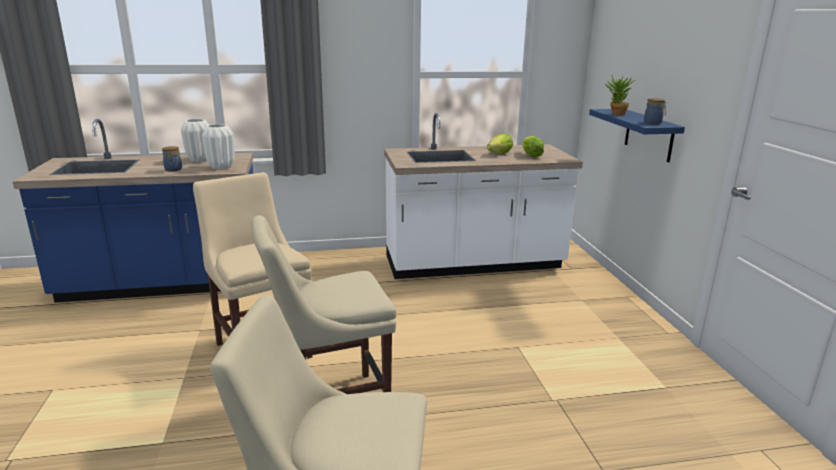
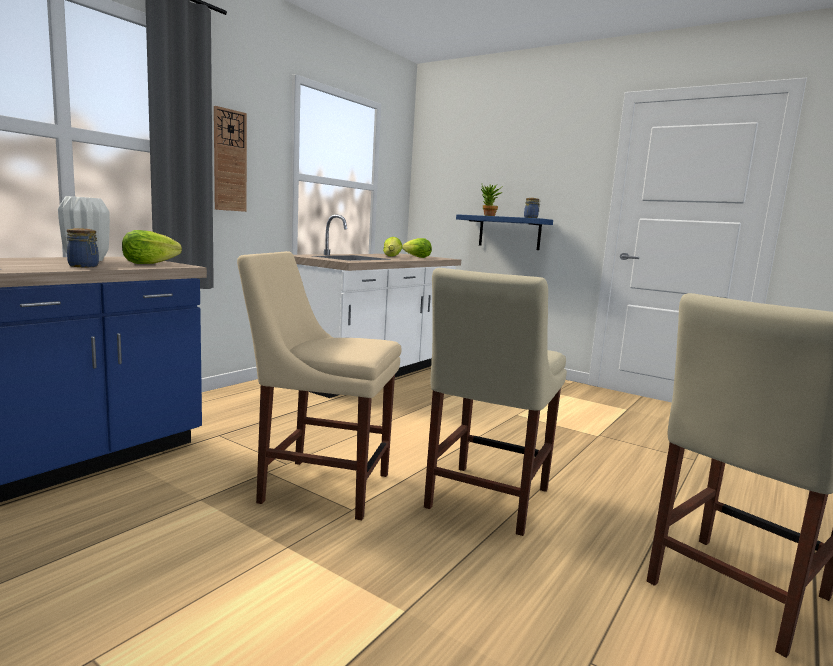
camera: 45 degrees left, 10 degrees down
white vase [202,124,234,169] -> lettuce [122,230,182,264]
none -> wall clock [214,106,247,212]

